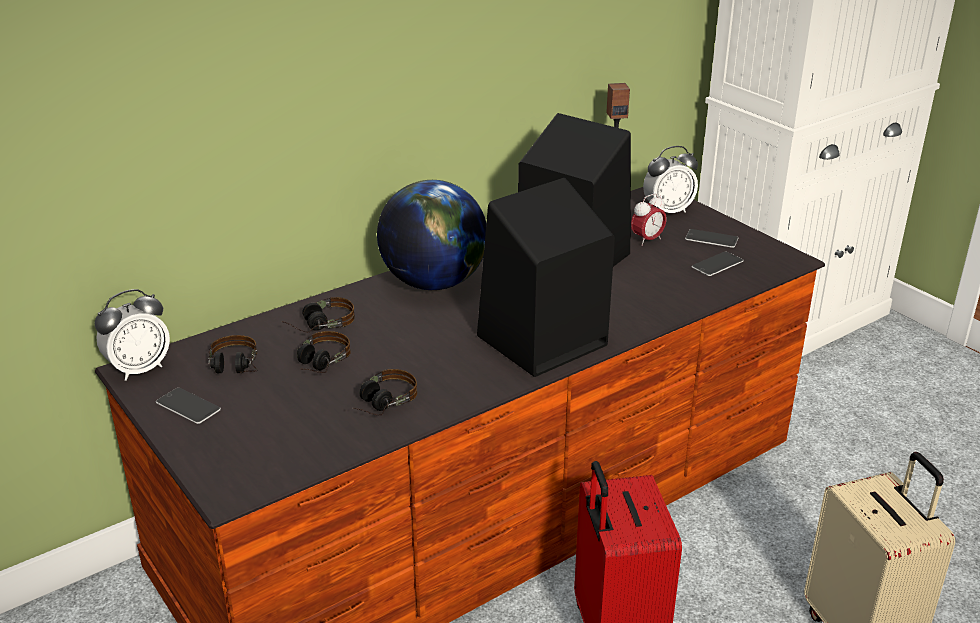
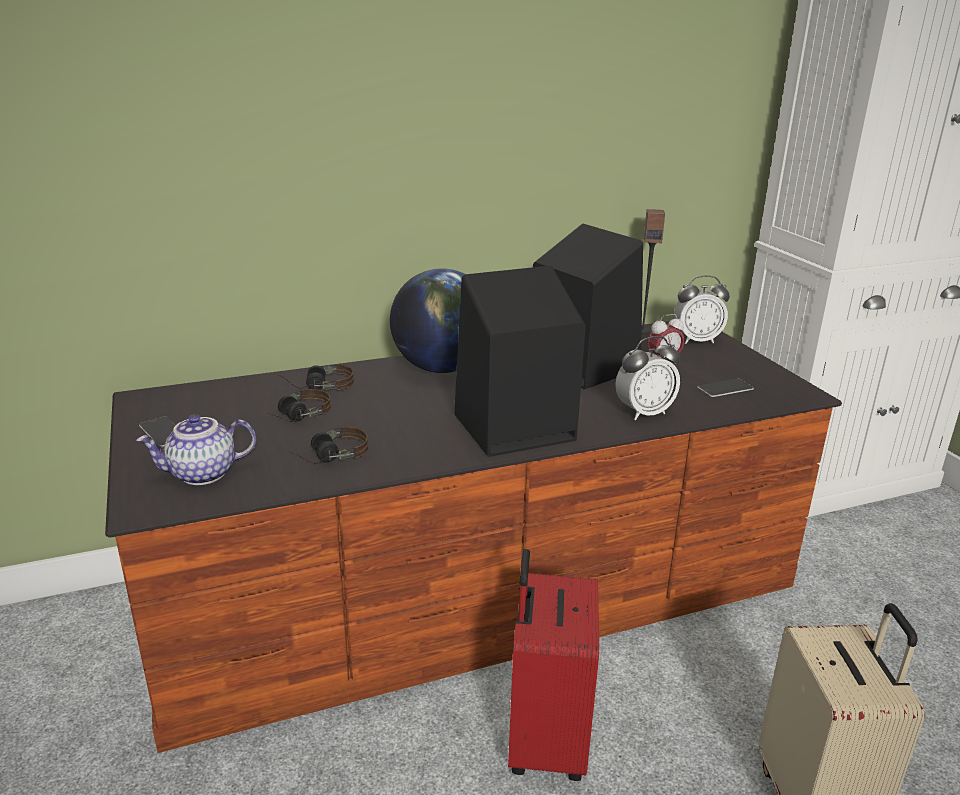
camera: 15 degrees right, 5 degrees down
alarm clock [95,289,170,381] -> alarm clock moved to [615,336,680,420]
headphones [208,335,258,374] -> none
phone [685,229,738,248] -> none
none -> teapot [136,414,256,485]

